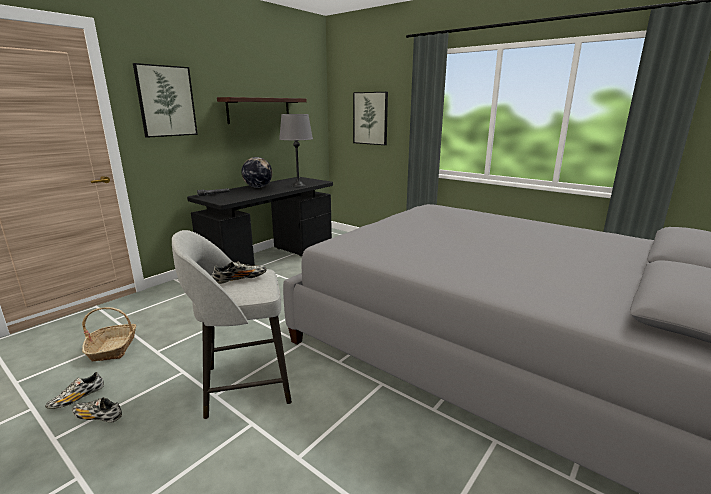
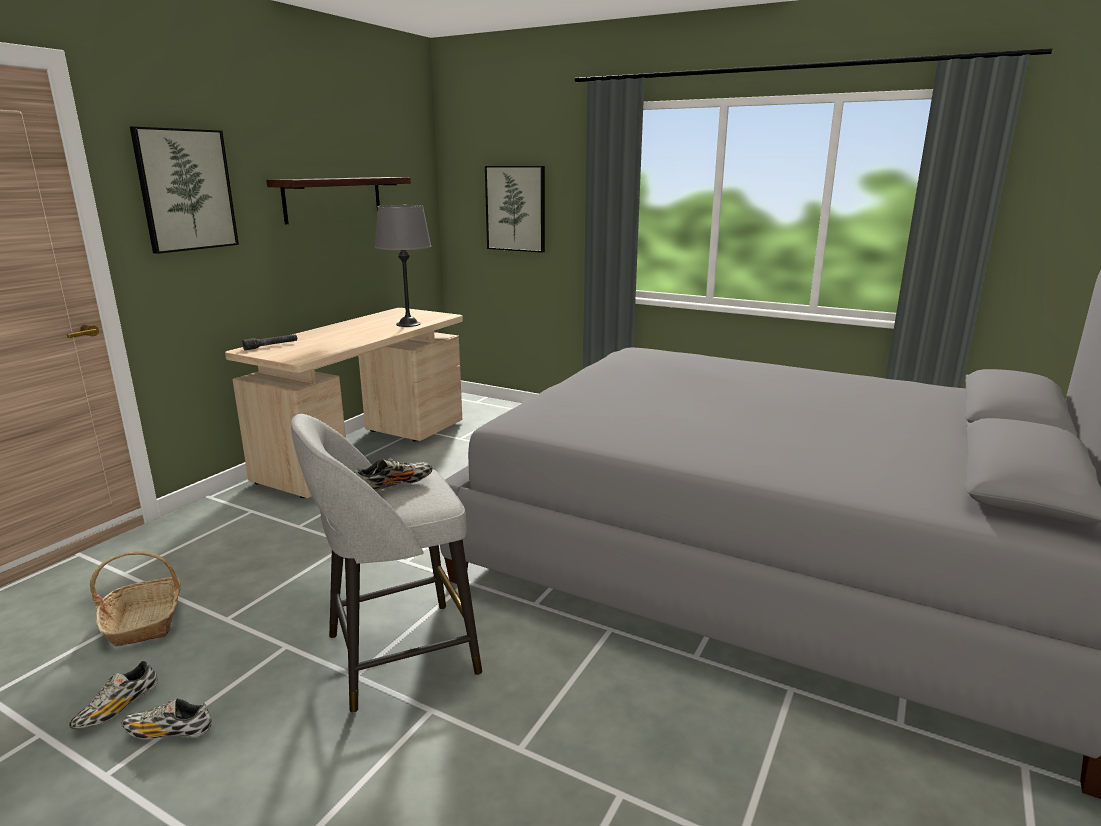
camera: 10 degrees left, 0 degrees up
black desk [187,177,333,266] -> beige desk [225,308,463,498]
globe [242,157,272,188] -> none

